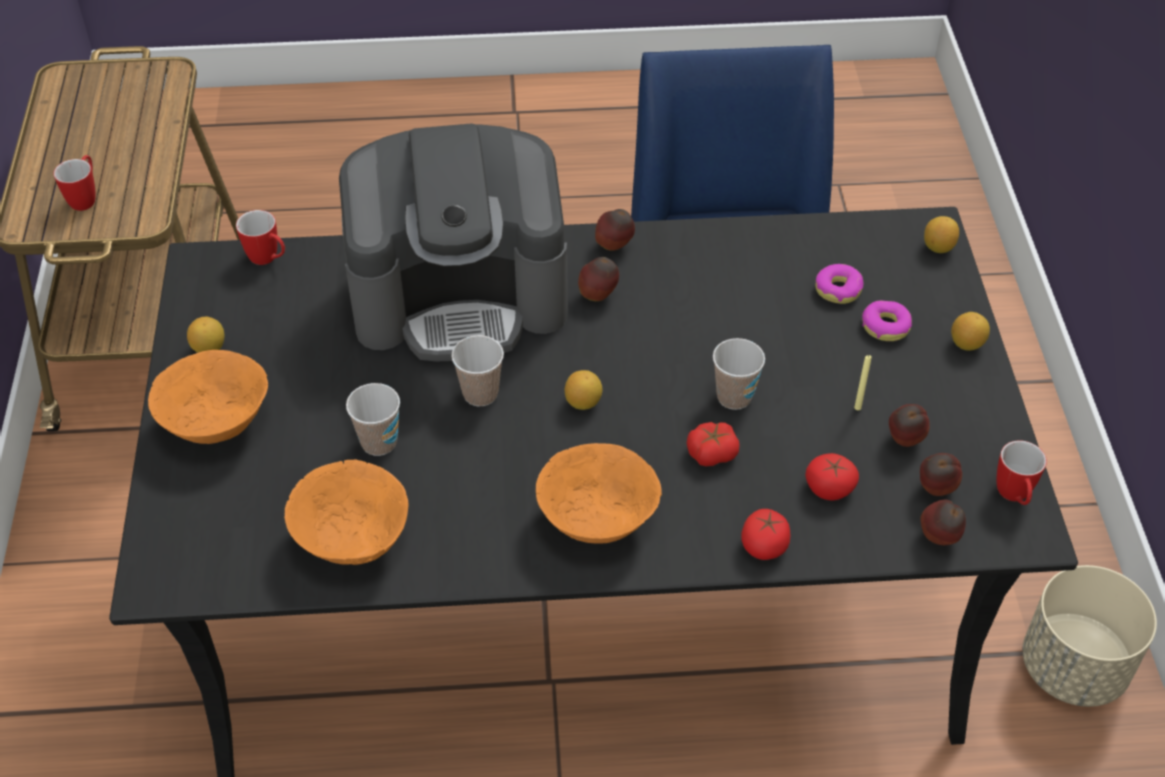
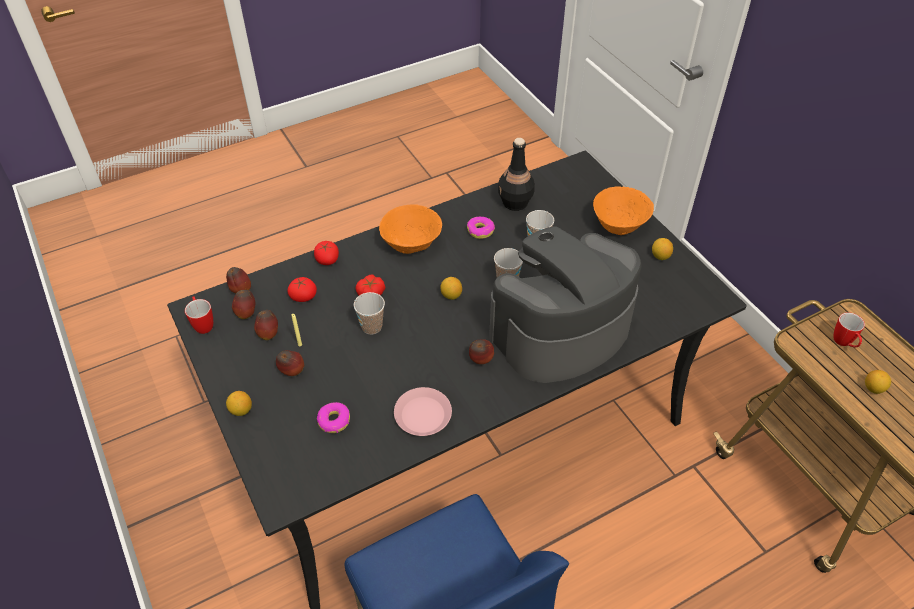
camera: 155 degrees right, 0 degrees up
mug [236,210,285,265] -> none
orange bowl [284,460,408,565] -> black bottle [498,138,535,211]
apple [595,209,635,251] -> apple moved to [276,350,304,376]
donut [862,300,912,341] -> donut moved to [467,217,495,239]
lemon [924,216,959,253] -> lemon moved to [865,370,891,394]
beige planter [1022,565,1157,707] -> none
none -> pink plate [394,387,452,436]

